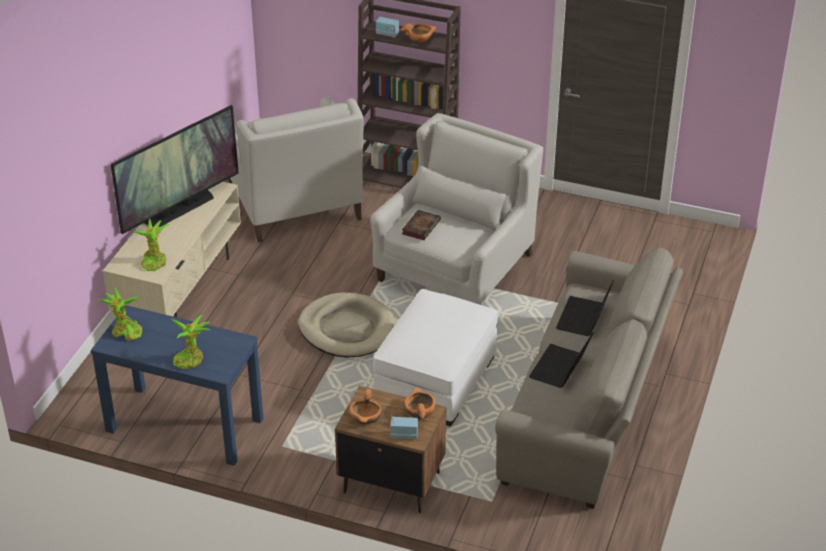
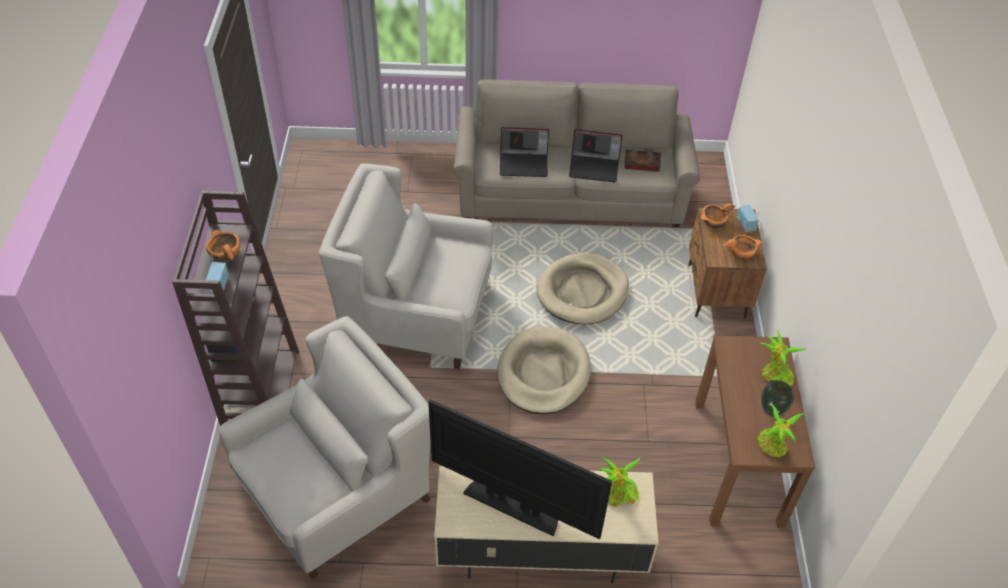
camera: 110 degrees left, 10 degrees up
blue console table [91,305,264,466] -> brown console table [695,335,815,528]
white ottoman [373,289,498,426] -> beige dog bed [536,253,629,324]
book [402,210,441,240] -> book moved to [624,149,661,172]
none -> vase [761,380,794,417]

